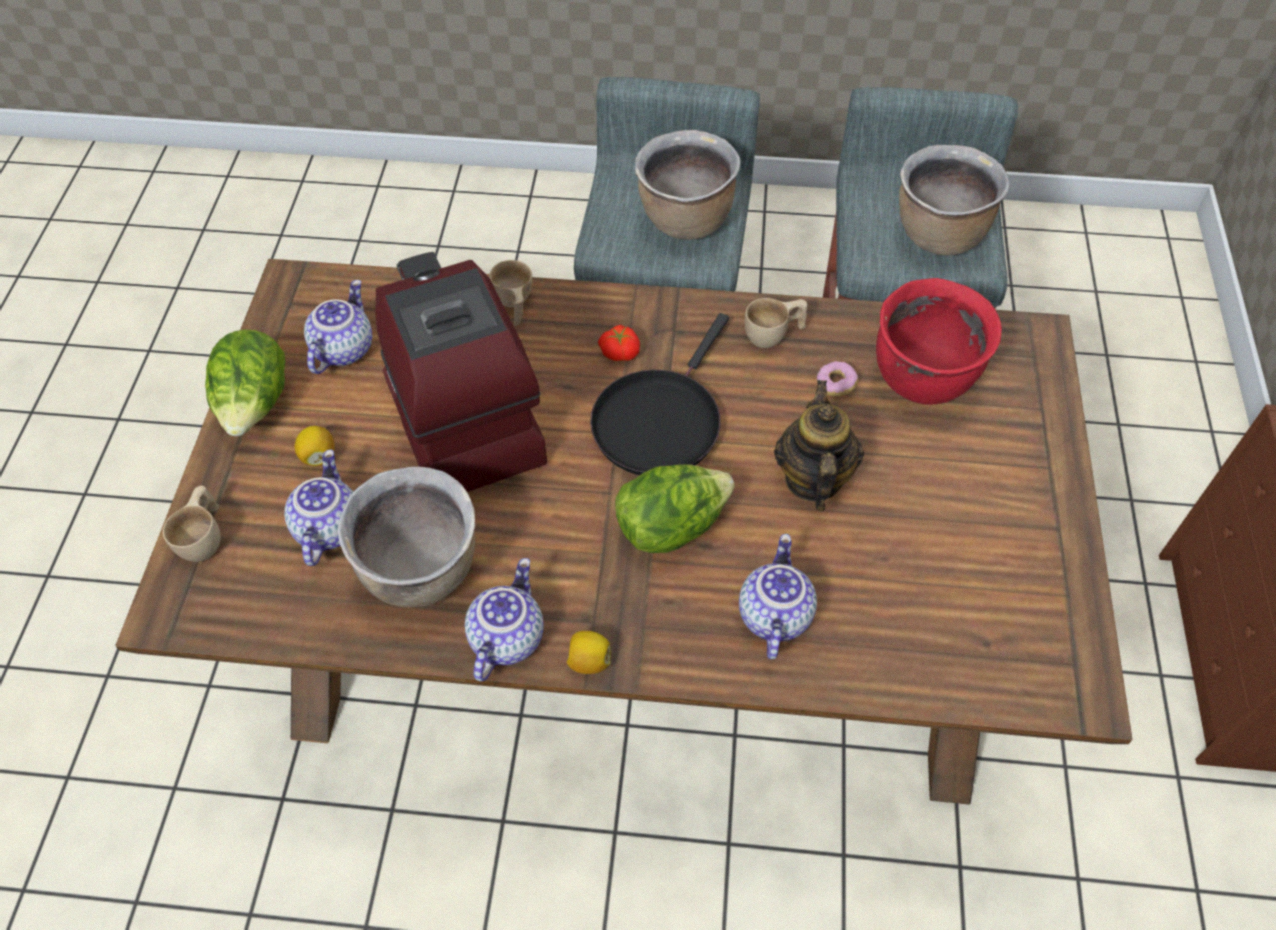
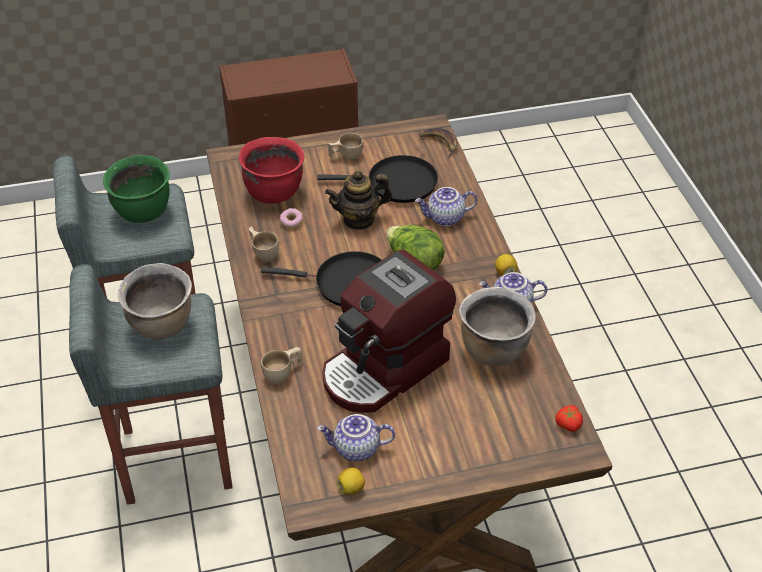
camera: 110 degrees left, 10 degrees down
beige cup [163,485,221,562] -> beige cup moved to [328,133,363,159]
lettuce [205,329,285,436] -> none
teapot [284,449,353,566] -> none
lemon [294,426,335,466] -> lemon moved to [337,467,365,495]
tomato [598,325,640,361] -> tomato moved to [556,405,583,432]
brown cooking pot [899,145,1009,255] -> green cooking pot [103,155,170,223]
none -> black frying pan [317,155,438,203]
none -> banana [420,128,458,158]

